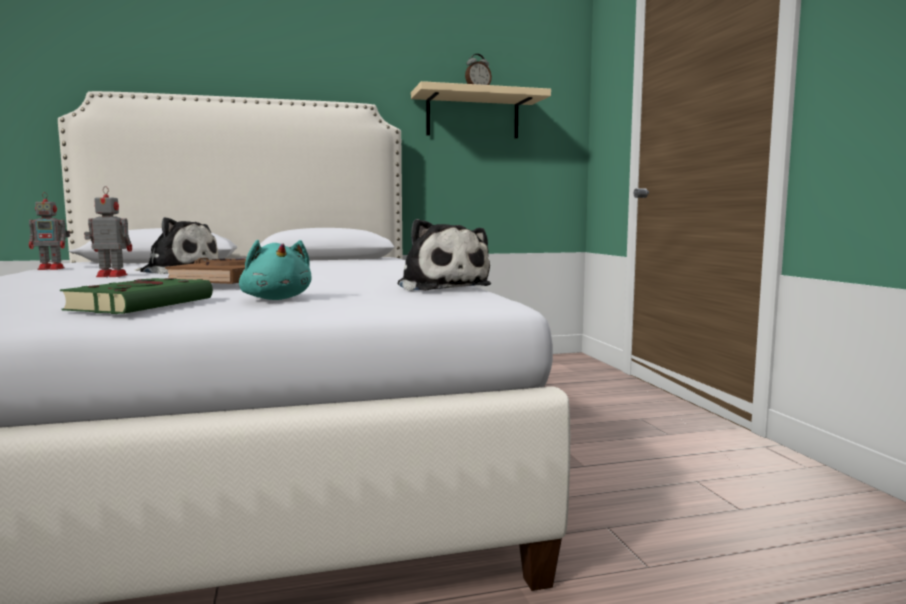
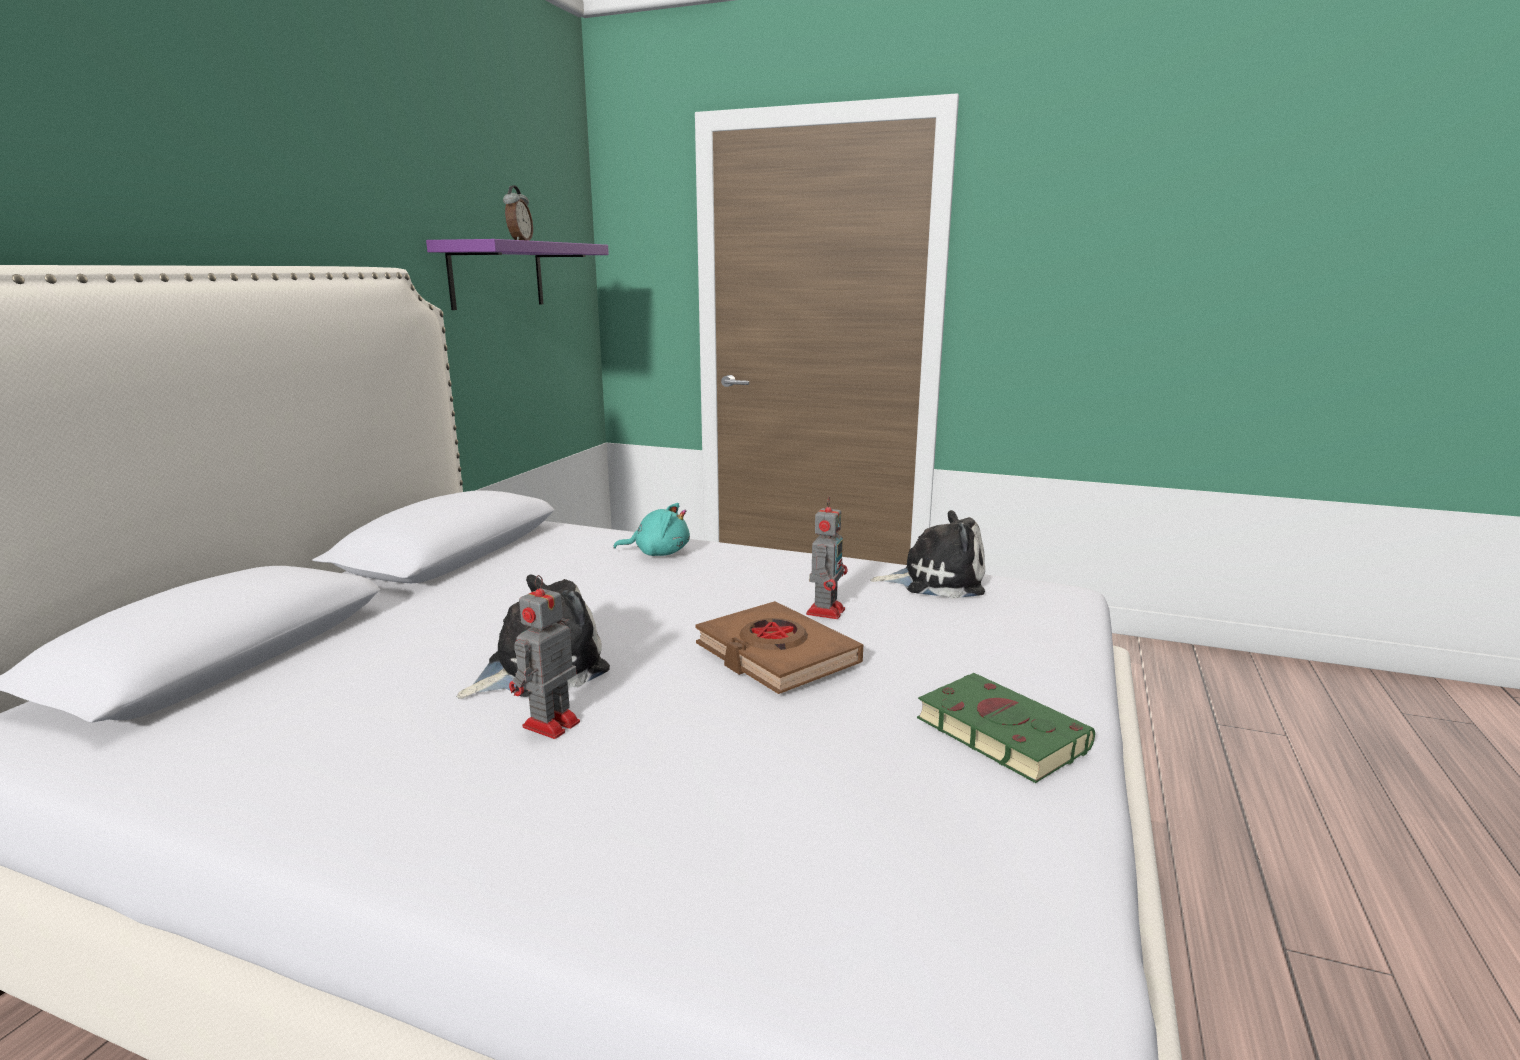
camera: 55 degrees left, 10 degrees up
toy robot [29,192,70,270] -> toy robot moved to [806,497,848,619]
turquoise plush toy [239,240,311,300] -> turquoise plush toy moved to [613,503,690,556]
beige shelf [411,81,551,138] -> purple shelf [426,239,609,310]

